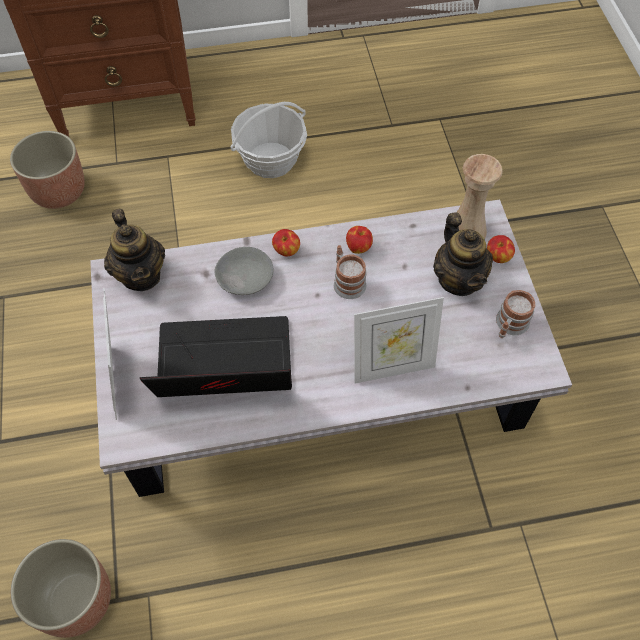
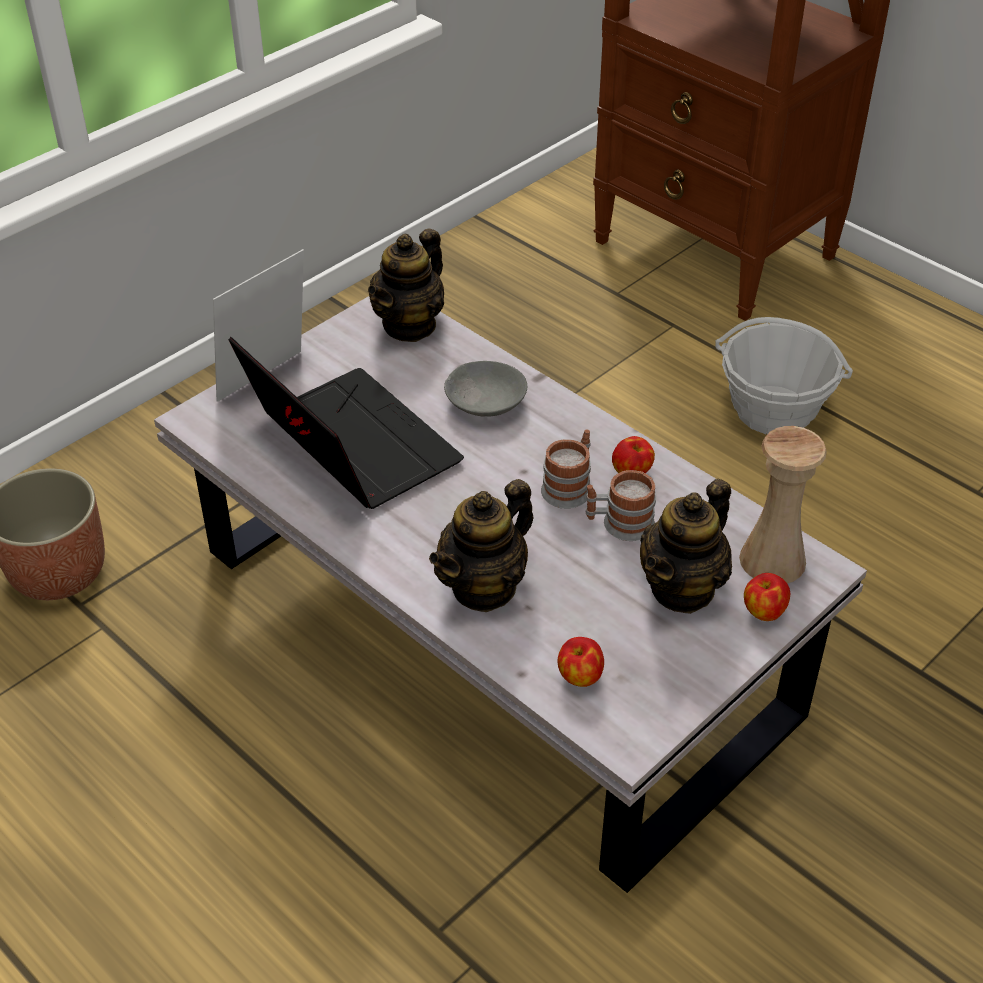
camera: 55 degrees right, 15 degrees down
planter [10,131,85,209] -> none
apple [272,229,300,256] -> apple moved to [557,637,604,687]
picture frame [354,297,444,384] -> teapot [429,479,534,612]
mug [496,290,535,338] -> mug moved to [586,470,656,541]

